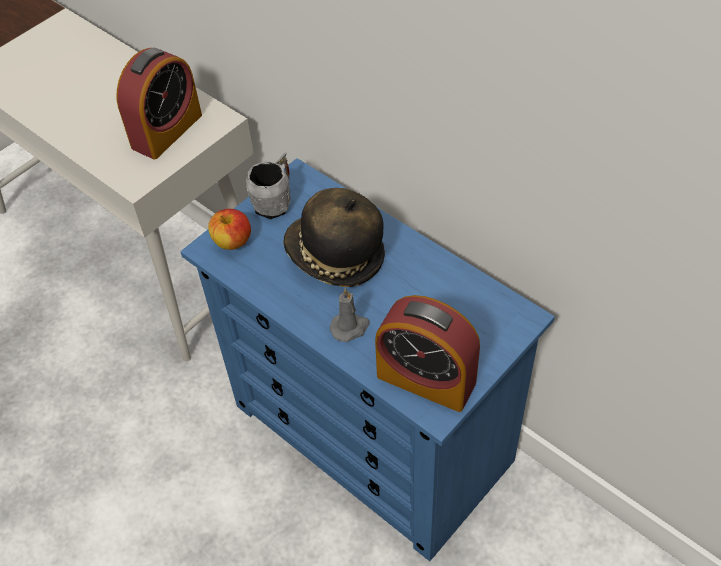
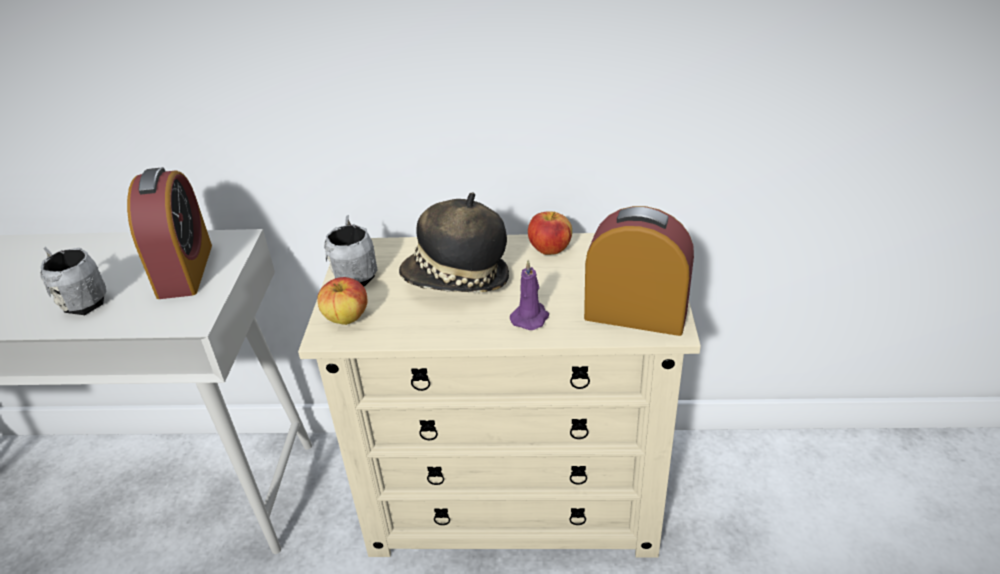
camera: 40 degrees left, 15 degrees down
blue dresser [180,158,555,561] -> beige dresser [298,233,701,557]
grey candle [330,288,370,342] -> purple candle [510,260,549,330]
alarm clock [375,295,480,412] -> alarm clock turned 150 degrees counterclockwise [584,206,694,336]
none -> grey mug [40,247,107,315]
none -> apple [528,211,572,255]

